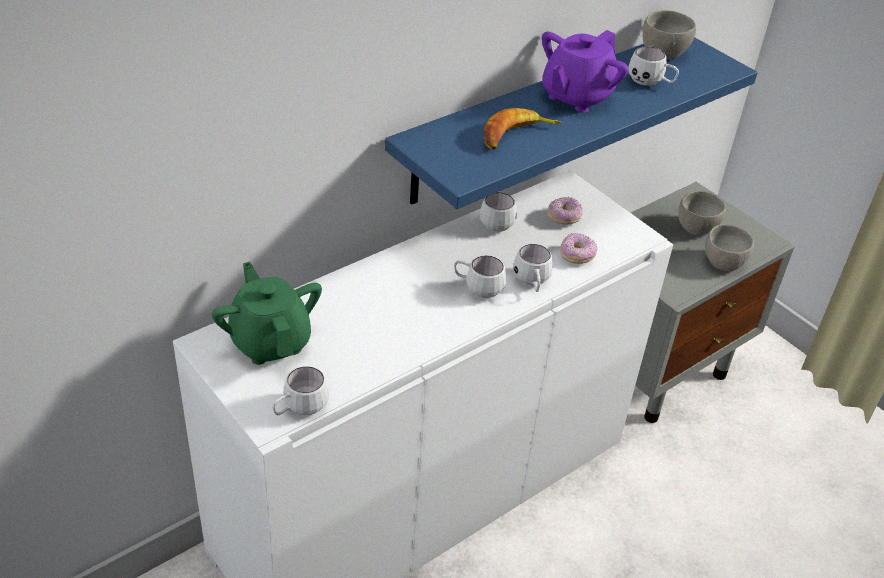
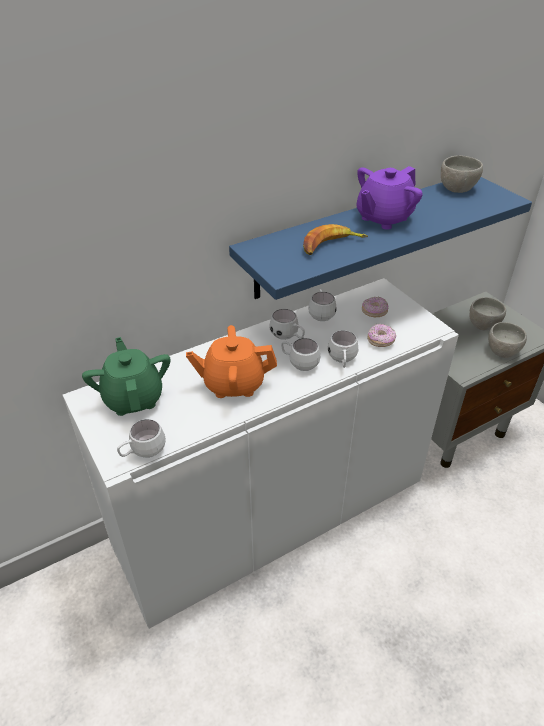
camera: 10 degrees right, 0 degrees up
white mug [628,46,679,86] -> white mug moved to [269,309,305,340]
none -> orange teapot [186,325,277,398]

